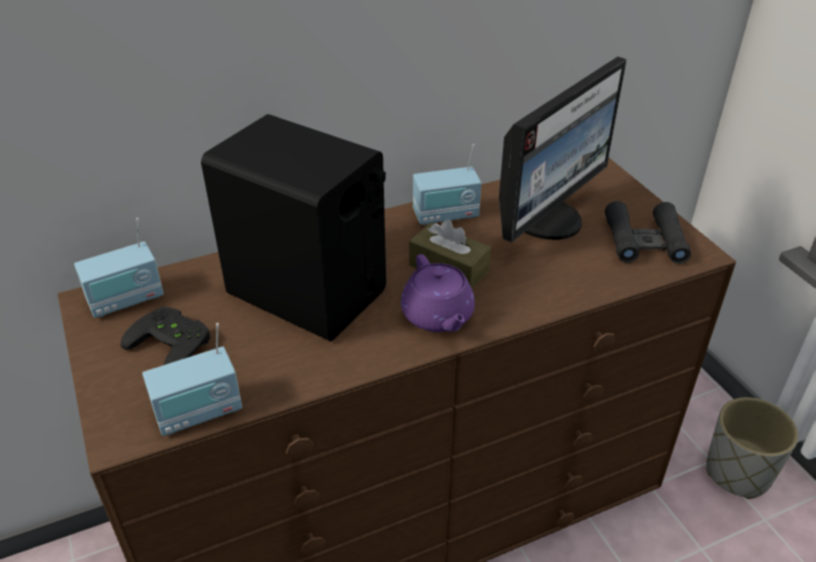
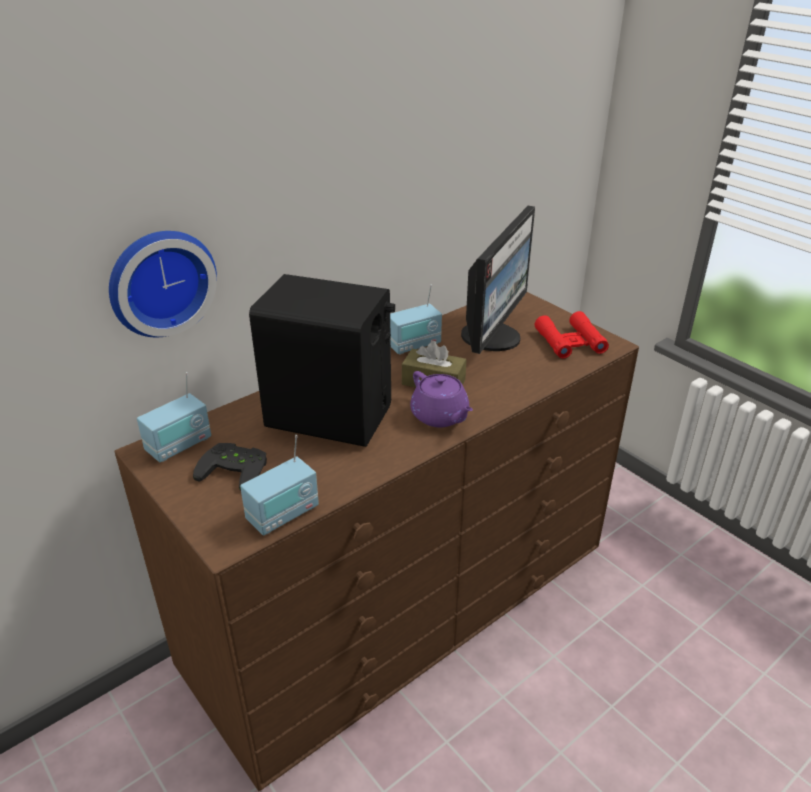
camera: 15 degrees left, 5 degrees down
black binoculars [605,201,691,264] -> red binoculars [535,311,609,359]
grey planter [706,397,798,499] -> none
none -> wall clock [109,231,217,337]

